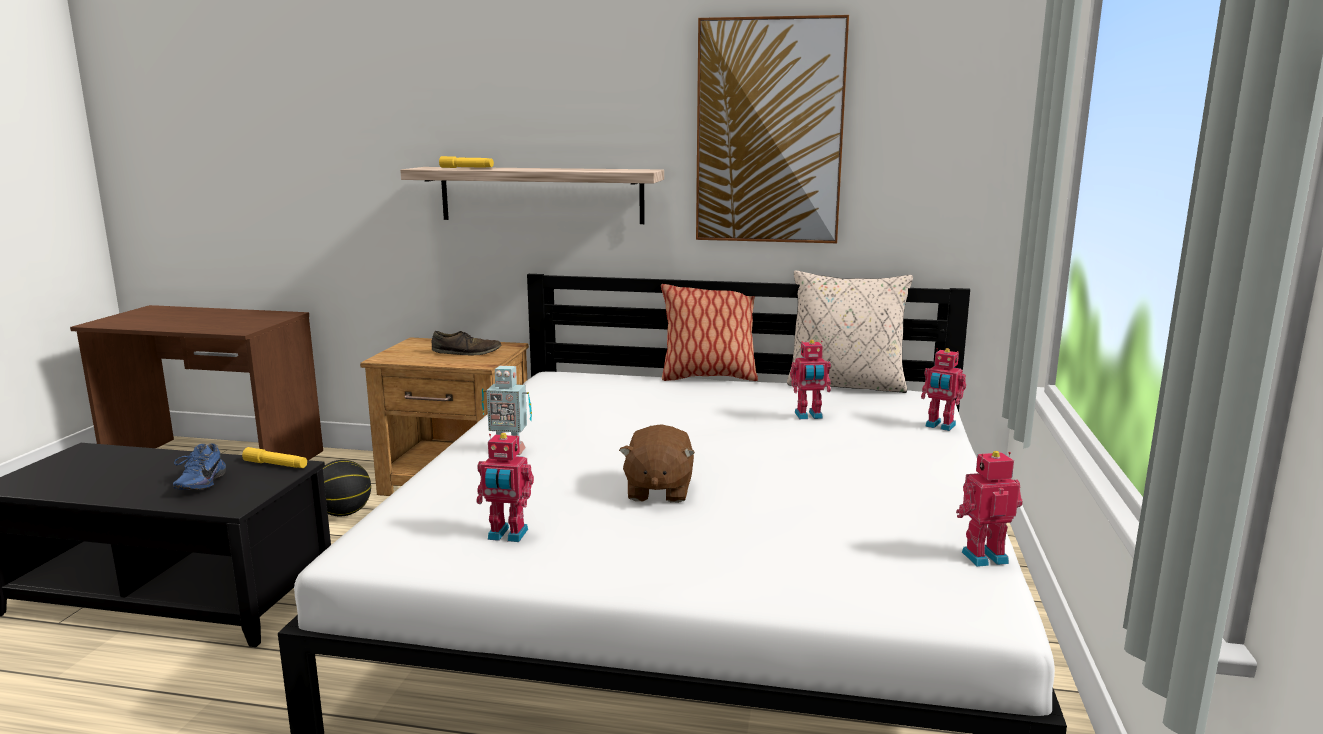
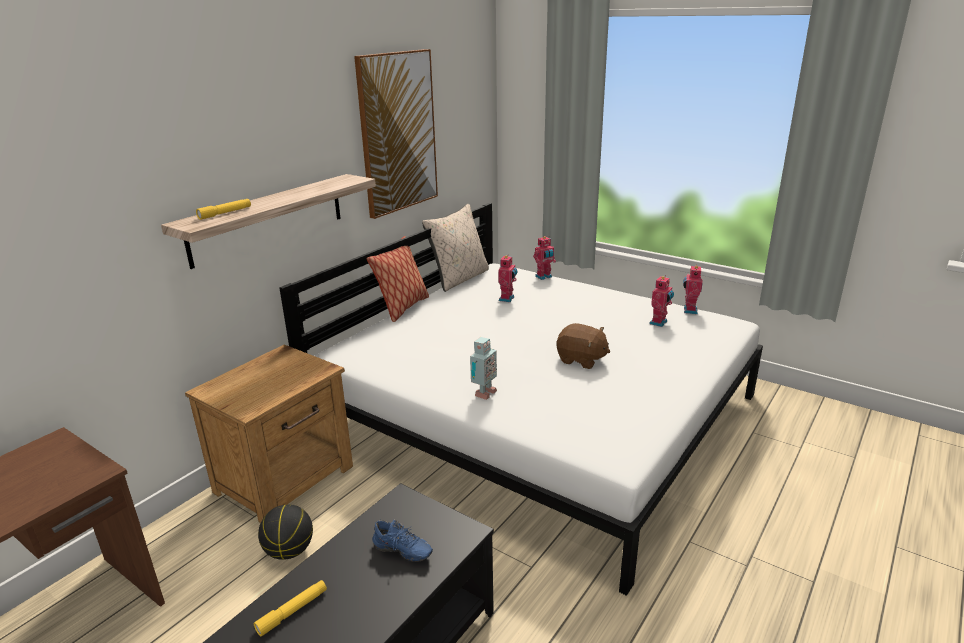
camera: 65 degrees left, 10 degrees up
yellow flashlight [242,447,307,468] -> yellow flashlight moved to [254,580,327,636]
brown shoe [431,331,502,355] -> none
toy robot [477,433,534,542] -> toy robot moved to [649,275,674,327]

